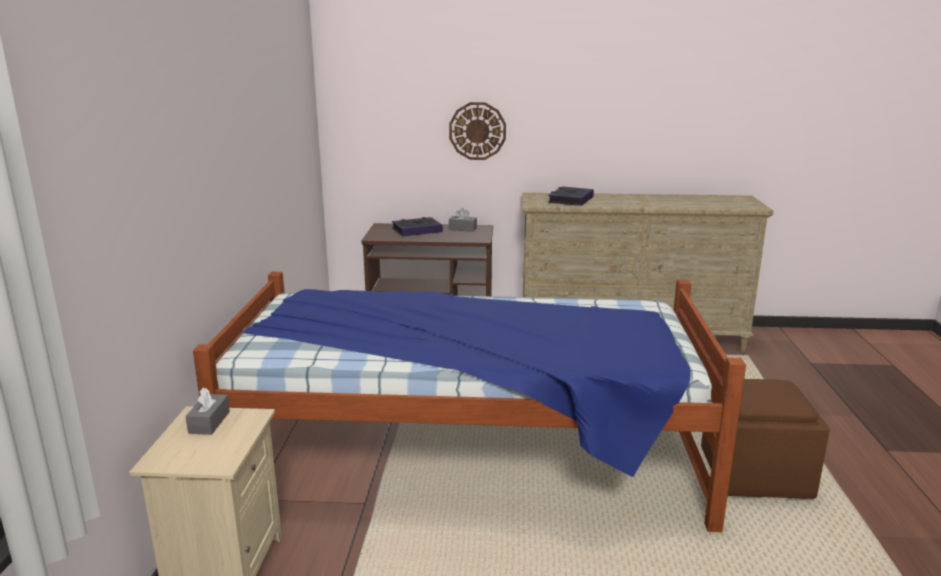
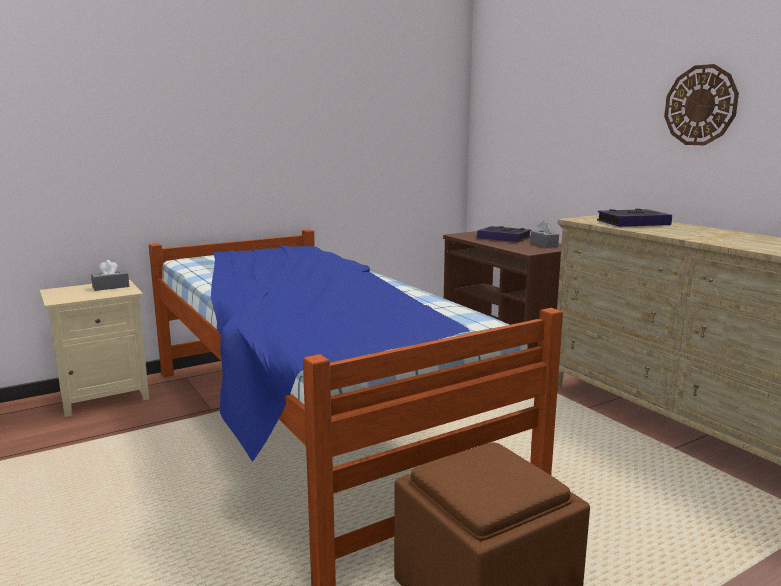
camera: 55 degrees right, 5 degrees down
wall clock [449,102,506,160] -> wall clock moved to [664,64,739,145]

